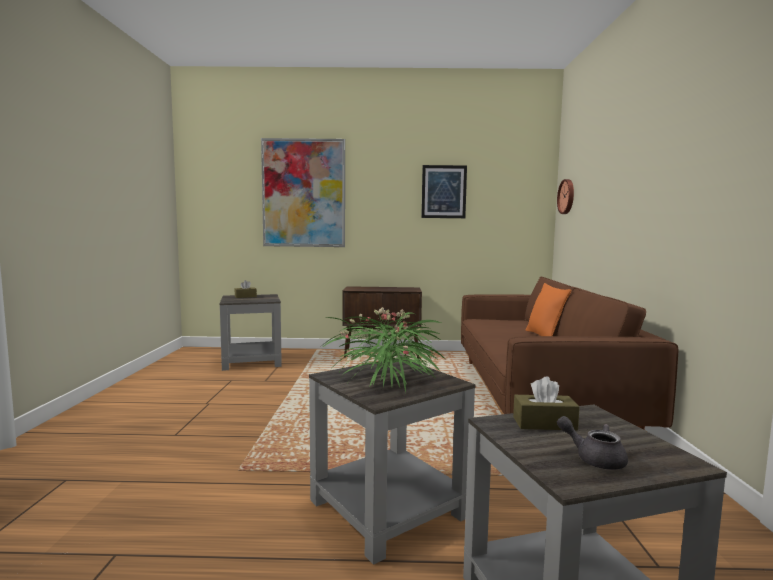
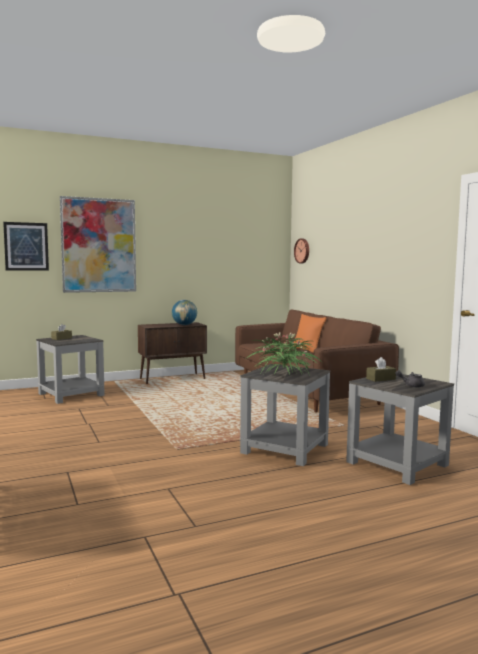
camera: 25 degrees left, 0 degrees up
picture [421,165,467,218] -> picture moved to [3,222,49,271]
none -> globe [172,300,197,325]

